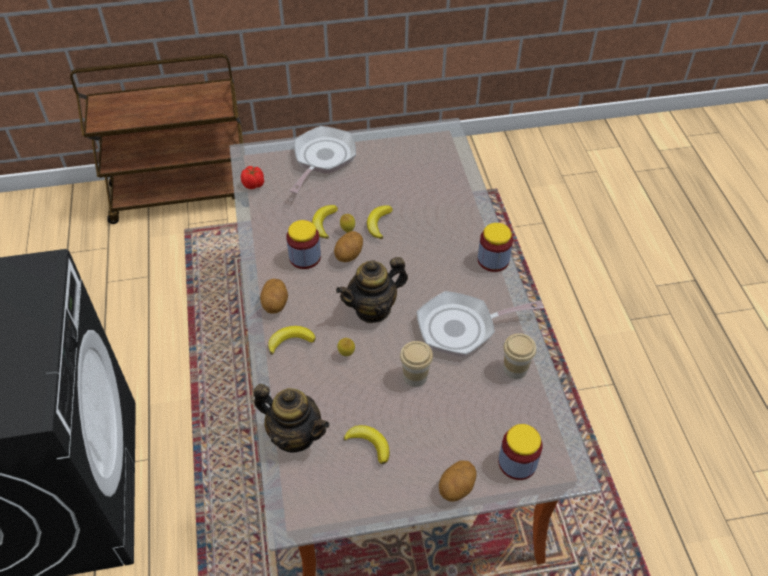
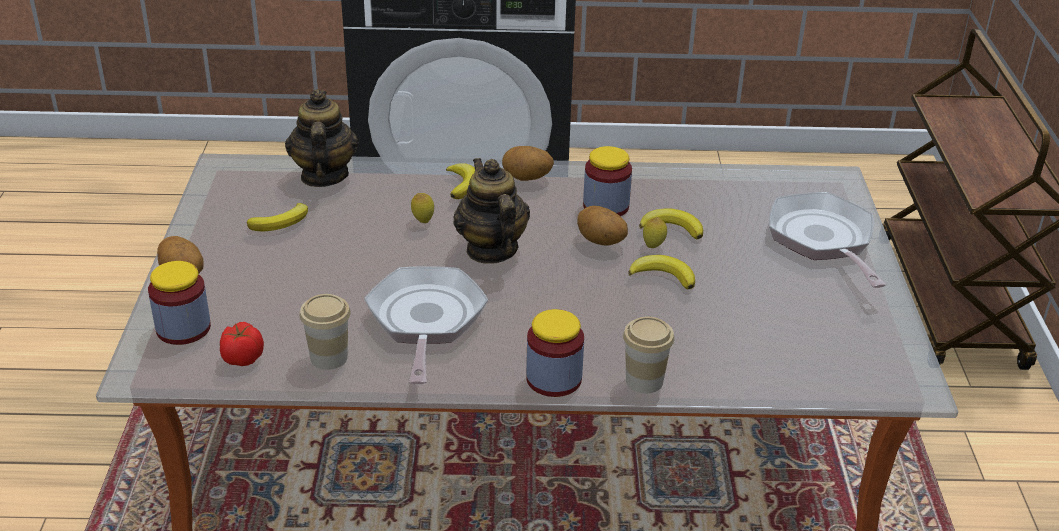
camera: 100 degrees right, 15 degrees down
tomato [241,166,264,189] -> tomato moved to [220,322,264,366]
teapot [254,384,329,453] -> teapot turned 135 degrees clockwise [285,89,359,187]
frying pan [290,126,356,194] -> frying pan turned 135 degrees counterclockwise [769,192,886,288]
cup [400,341,433,387] -> cup moved to [623,317,674,393]

